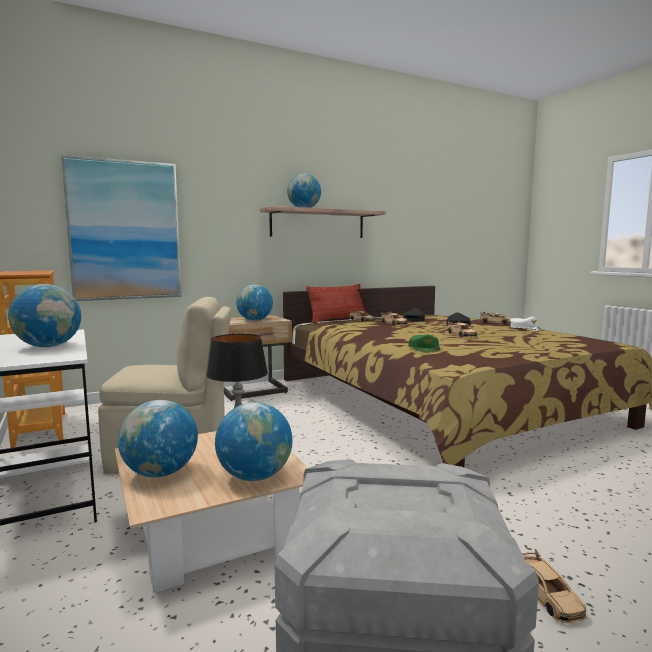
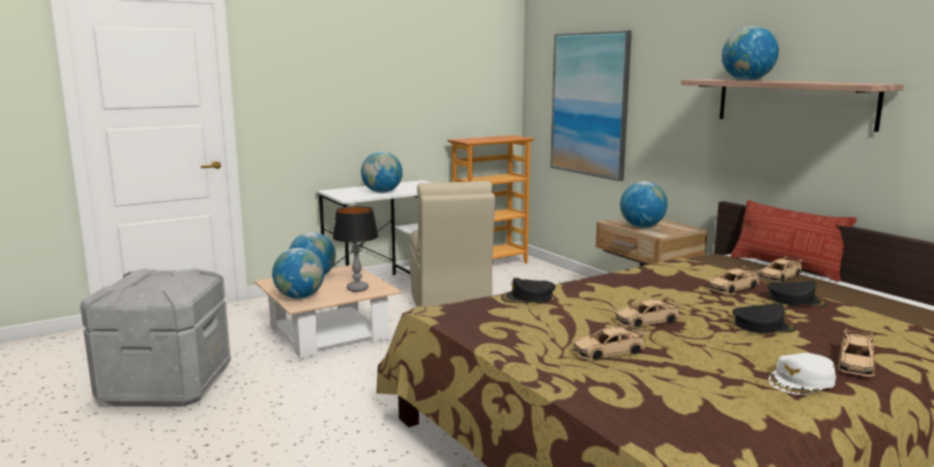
camera: 85 degrees right, 5 degrees up
green cap [409,335,440,353] -> black cap [501,278,556,303]
beige toy car [522,549,586,624] -> beige toy car moved to [573,323,647,360]

